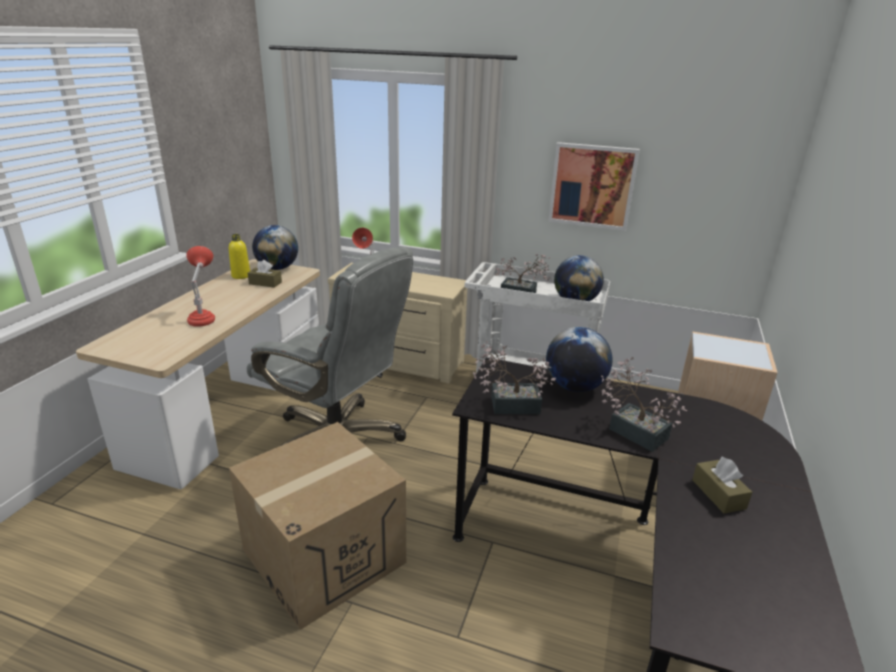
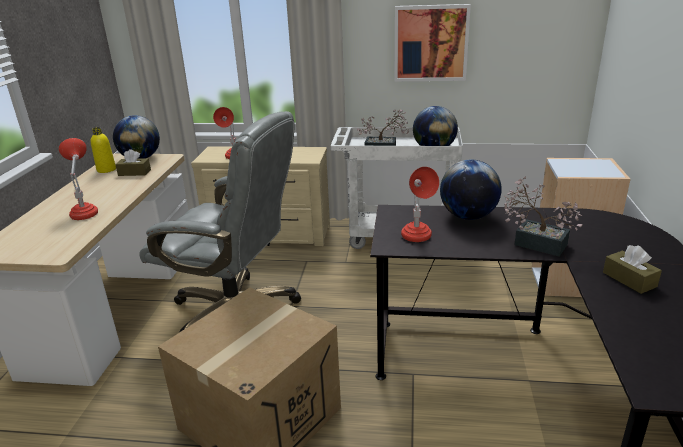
camera: 10 degrees left, 0 degrees up
potted plant [473,341,556,414] -> red table lamp [401,167,439,242]

